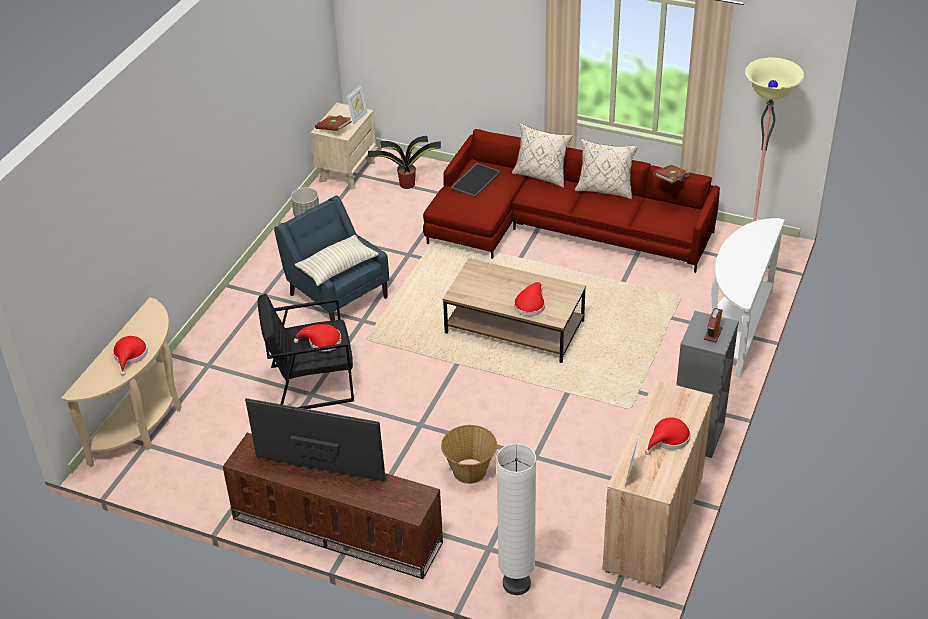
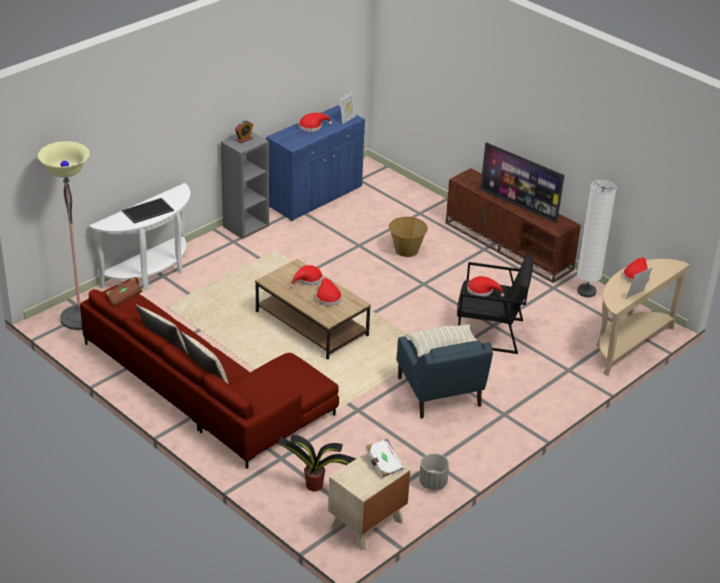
camera: 160 degrees left, 5 degrees down
brown book [315,115,352,131] -> white book [366,439,404,478]
picture frame [347,85,368,125] -> picture frame moved to [626,267,653,299]
tray [451,163,501,197] -> tray moved to [122,198,174,224]
white floor lamp [496,444,536,595] -> white floor lamp moved to [577,180,617,297]
beige cabinet [602,380,713,588] -> blue cabinet [266,105,365,221]
none -> red hat [316,278,342,306]

